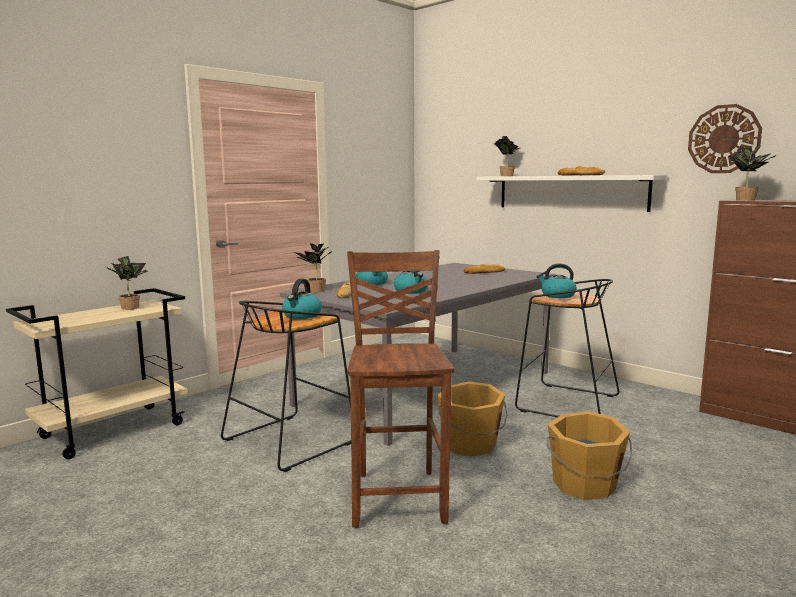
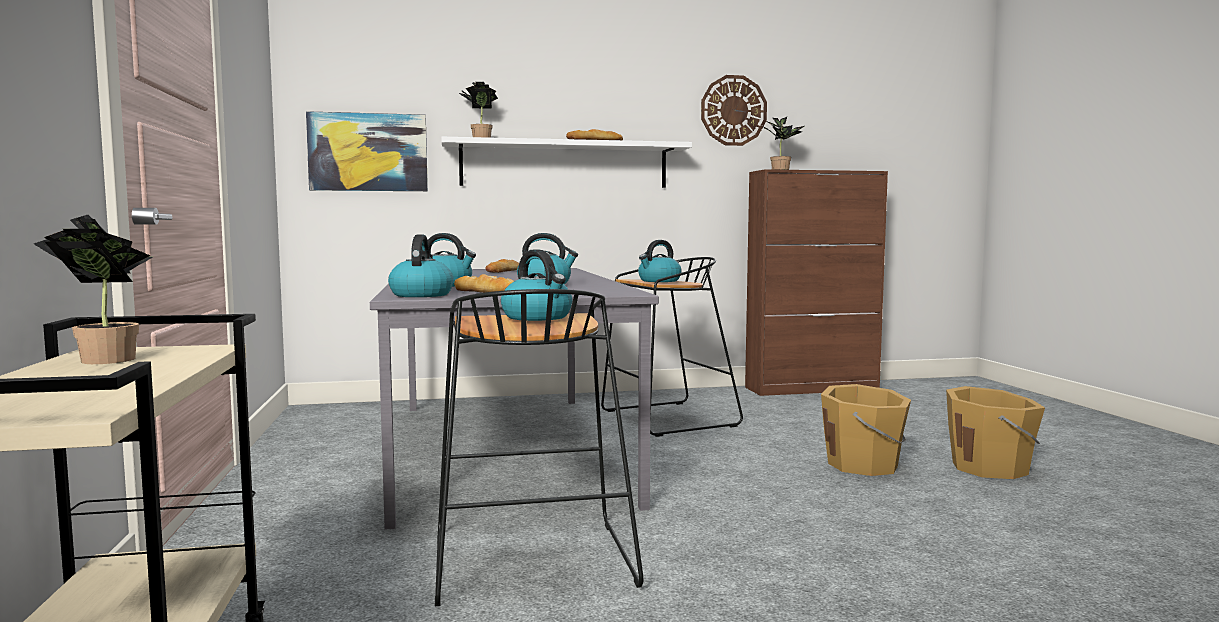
camera: 55 degrees left, 5 degrees down
potted plant [294,243,332,292] -> kettle [388,234,453,297]
brown chair [347,250,454,528] -> none
orange bucket [437,381,508,457] -> orange bucket moved to [946,386,1045,479]
none -> picture [306,111,428,191]

